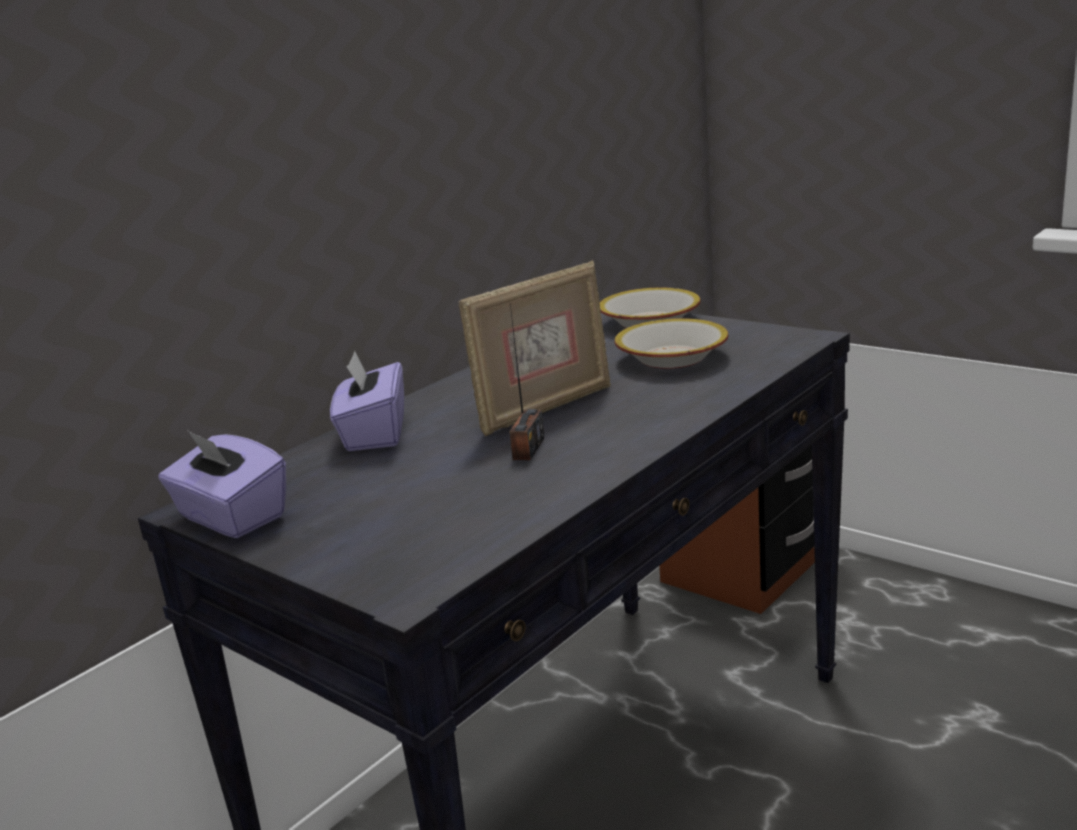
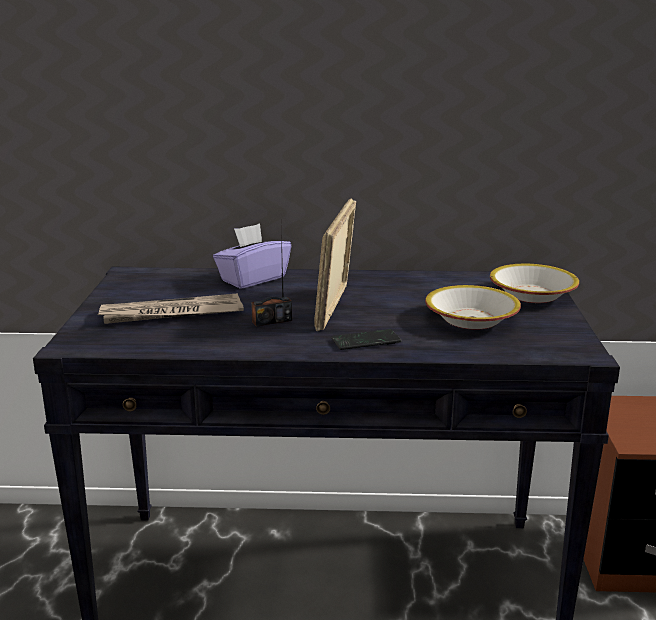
camera: 50 degrees right, 0 degrees up
purple tissue box [158,430,286,538] -> none
picture frame [458,260,611,437] -> picture frame turned 90 degrees clockwise [314,198,356,331]
none -> newspaper [97,293,244,324]
none -> phone [331,329,401,350]

